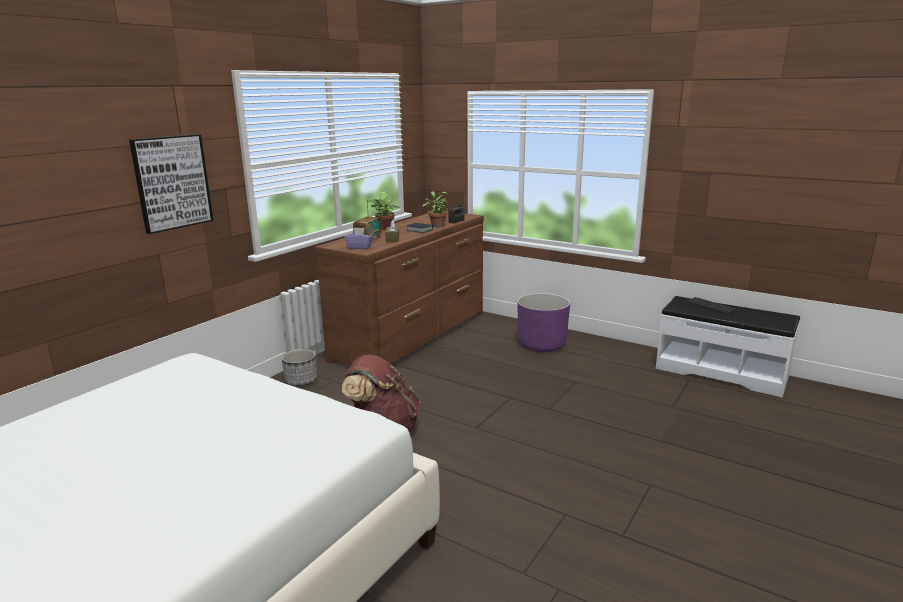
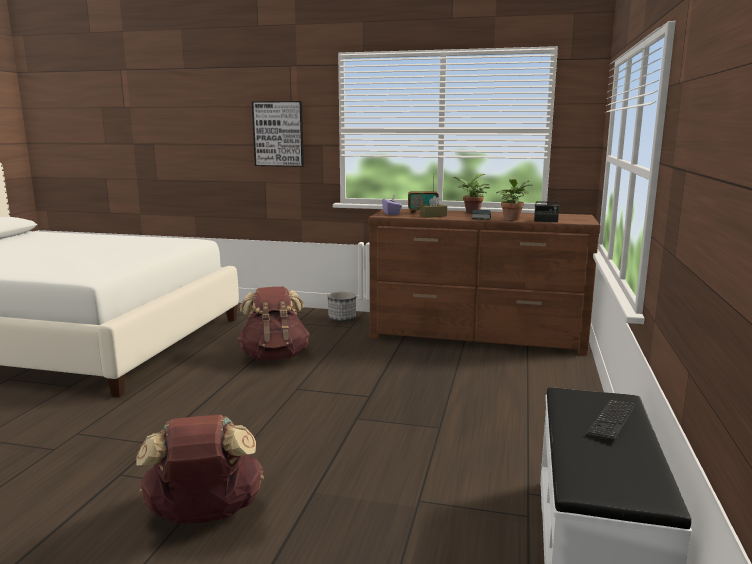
camera: 70 degrees right, 5 degrees down
purple planter [517,293,570,352] -> none
none -> brown backpack [136,415,264,524]

